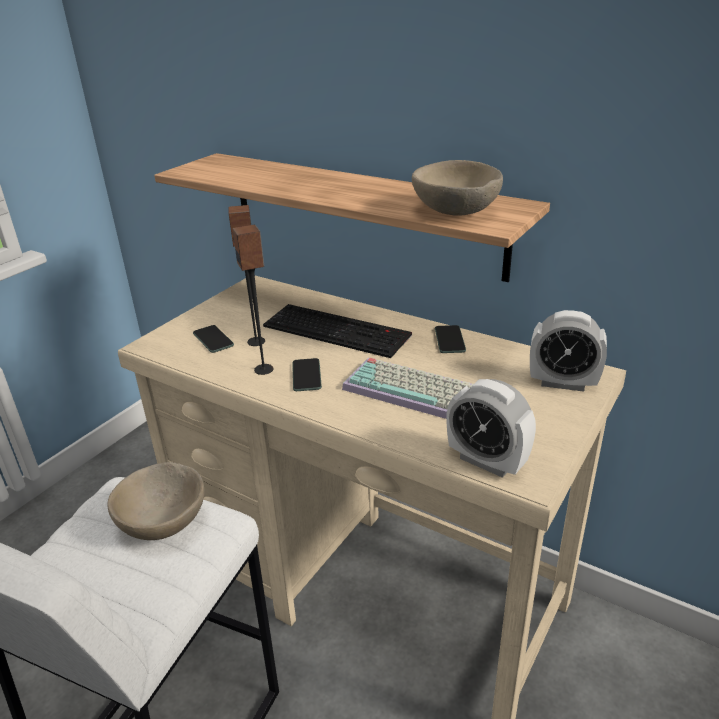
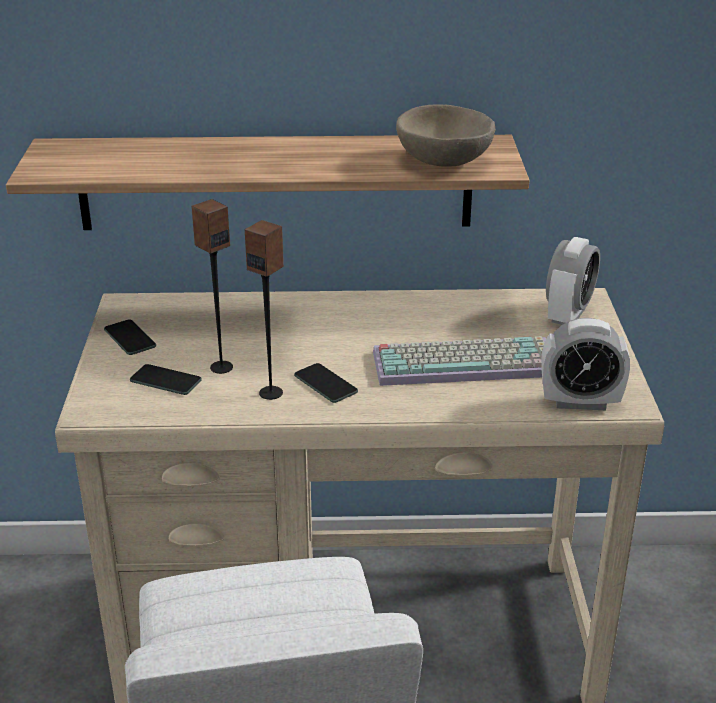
camera: 35 degrees left, 0 degrees up
beige bowl [108,462,204,540] -> none
keyboard [263,304,412,358] -> none
phone [435,325,466,353] -> phone moved to [104,319,156,355]
alarm clock [530,310,607,392] -> alarm clock turned 45 degrees counterclockwise [546,237,600,325]

